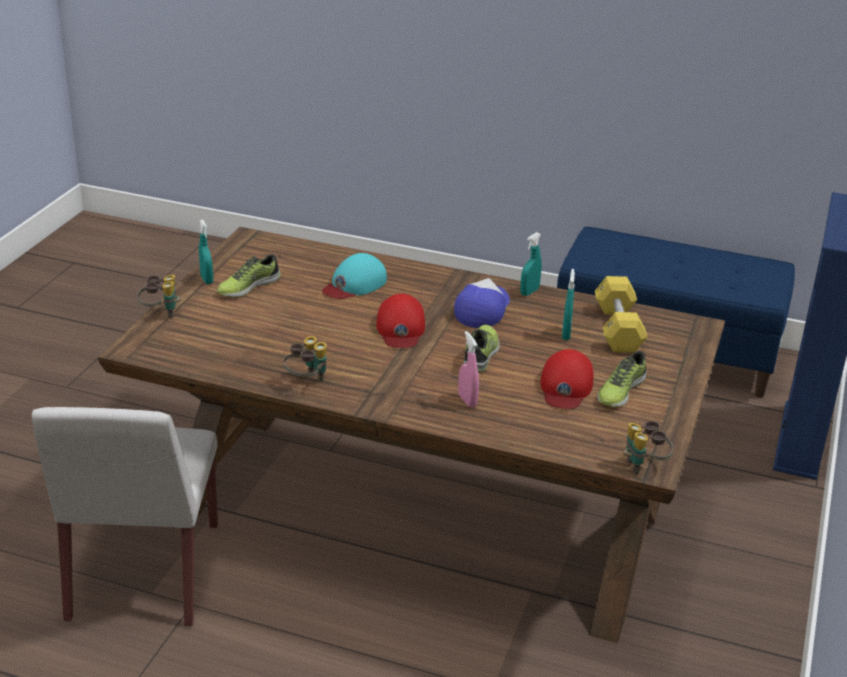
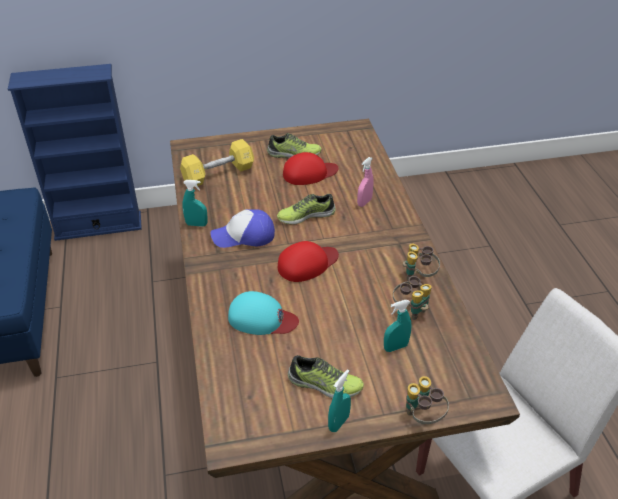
camera: 120 degrees left, 10 degrees up
turquoise spray bottle [562,269,575,340] -> turquoise spray bottle moved to [384,300,412,352]
binoculars [623,421,673,474] -> binoculars moved to [393,276,432,320]

